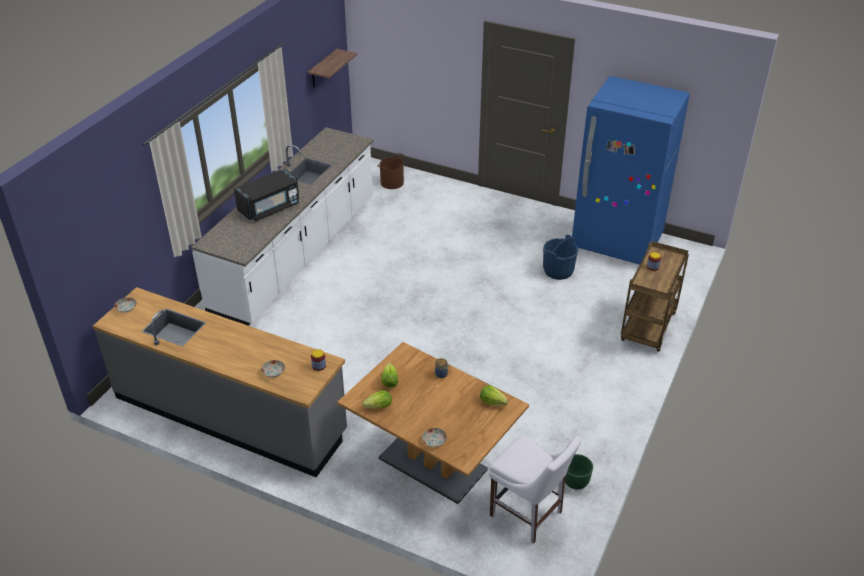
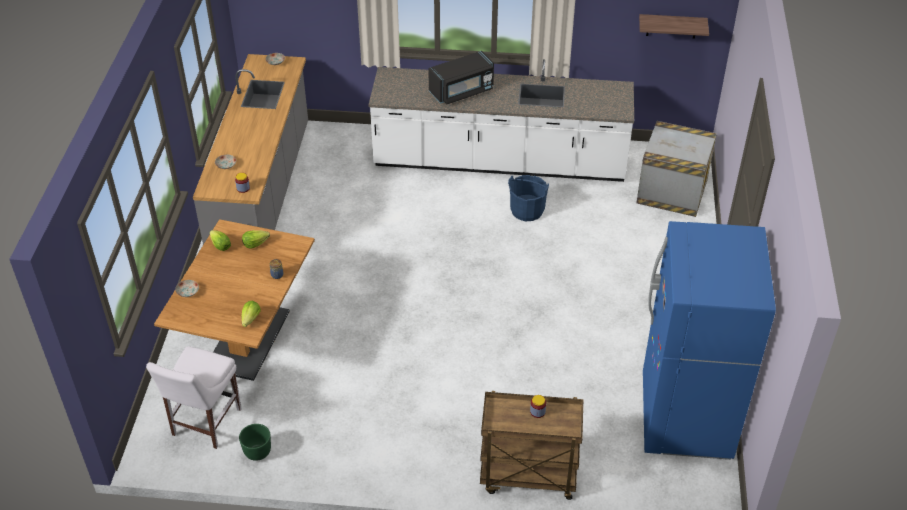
camera: 70 degrees right, 5 degrees up
black microwave [234,168,299,222] -> black microwave turned 60 degrees counterclockwise [428,51,494,104]
brown bucket [377,153,405,189] -> crate [636,121,717,217]
blue bucket [543,235,578,280] -> blue bucket moved to [508,175,549,221]

